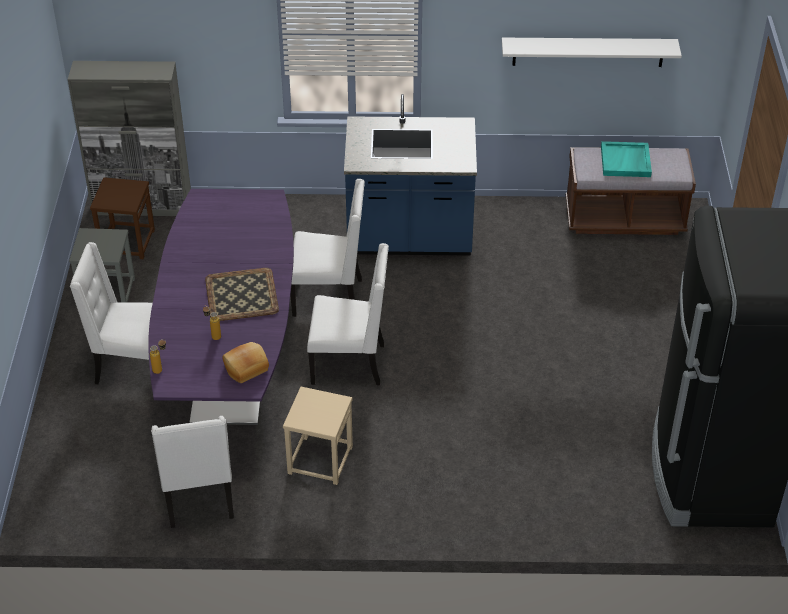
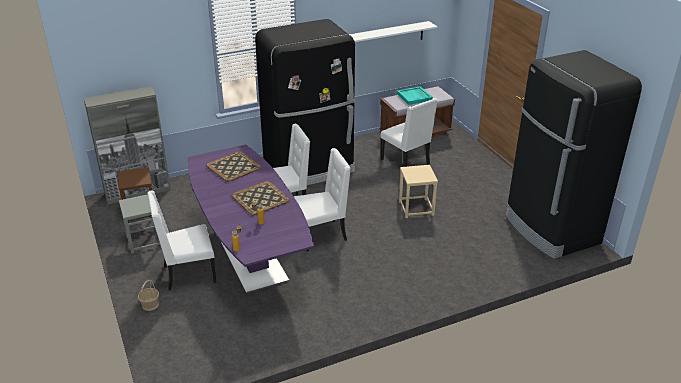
camera: 25 degrees left, 10 degrees down
white chair [151,416,234,528] -> white chair moved to [380,98,438,167]
bread [222,342,269,383] -> none
beige stool [283,387,353,485] -> beige stool moved to [399,165,438,218]
blue counter [344,94,477,256] -> black fridge [255,19,355,185]
none -> basket [138,280,159,311]
none -> tray [206,152,261,182]

